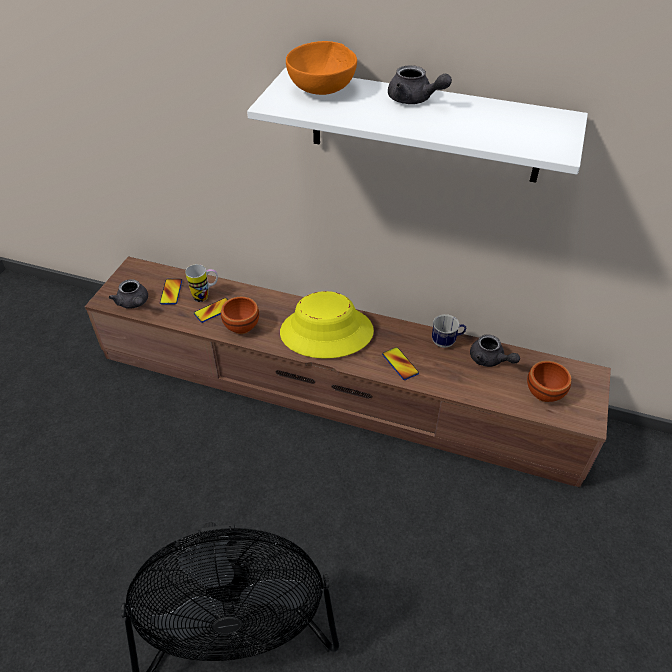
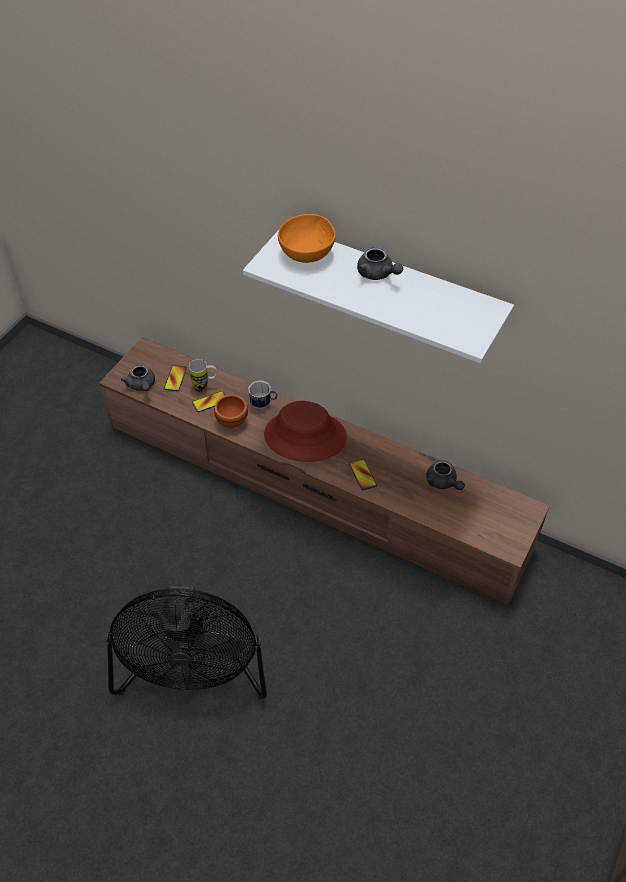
camera: 10 degrees right, 5 degrees up
yellow hat [280,291,374,359] -> red hat [264,401,347,462]
mug [432,314,466,348] -> mug moved to [248,381,277,409]
brown bowl [527,361,571,402] -> none

